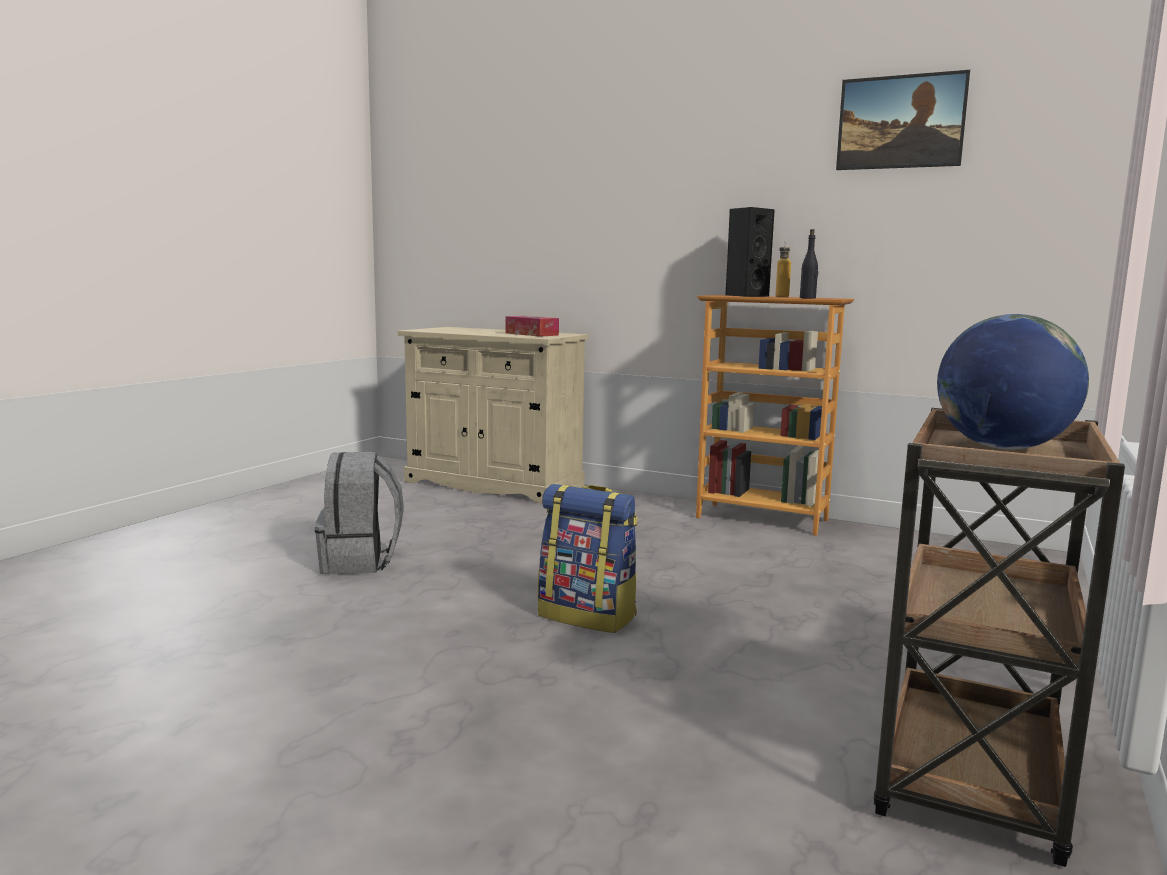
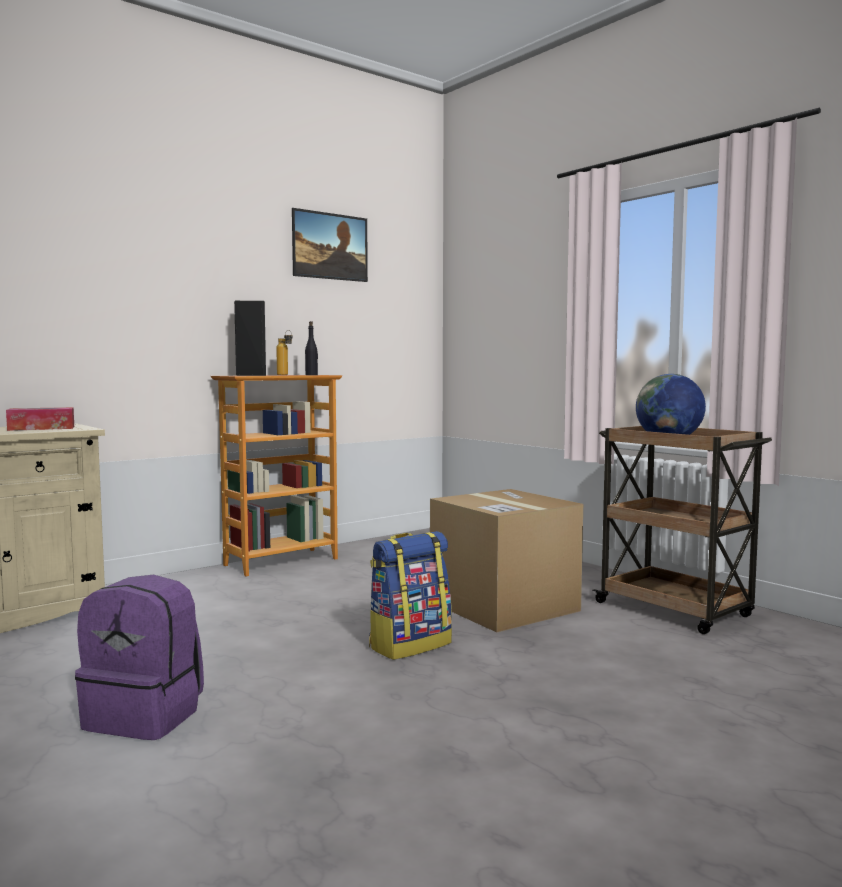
camera: 65 degrees left, 5 degrees down
grey backpack [315,452,404,575] -> purple backpack [75,575,204,740]
none -> cardboard box [430,489,583,632]

